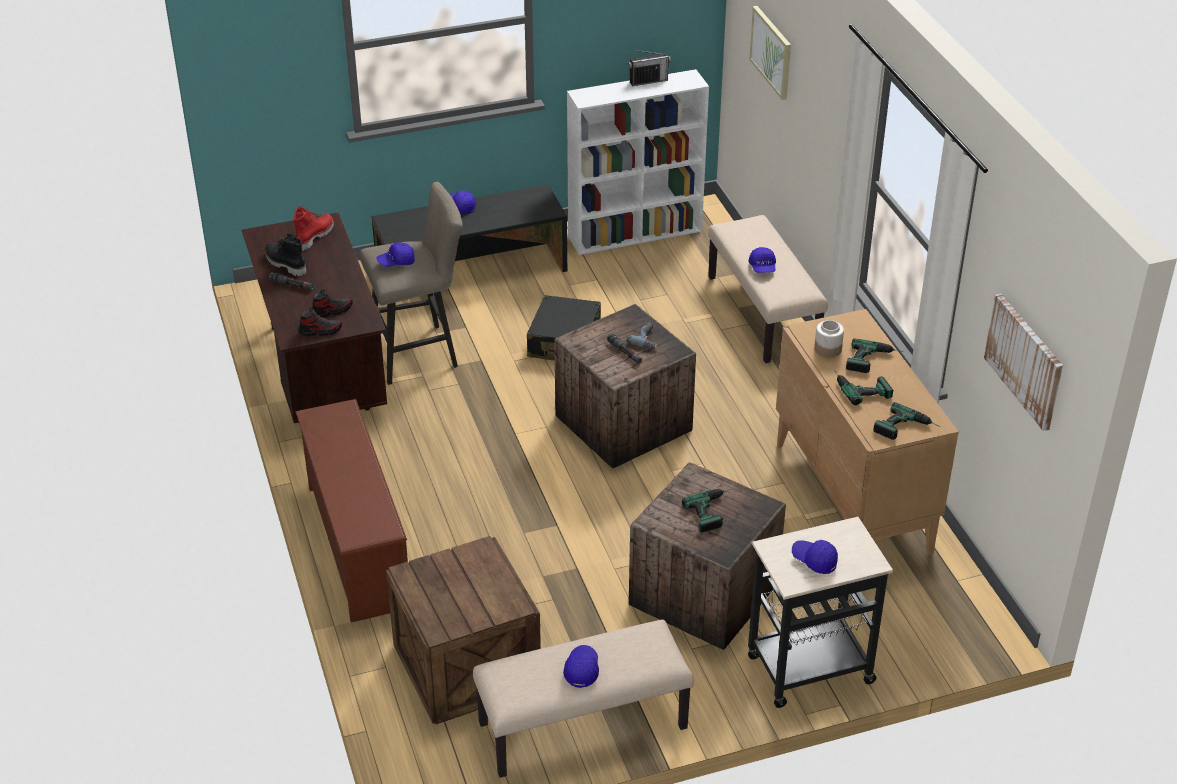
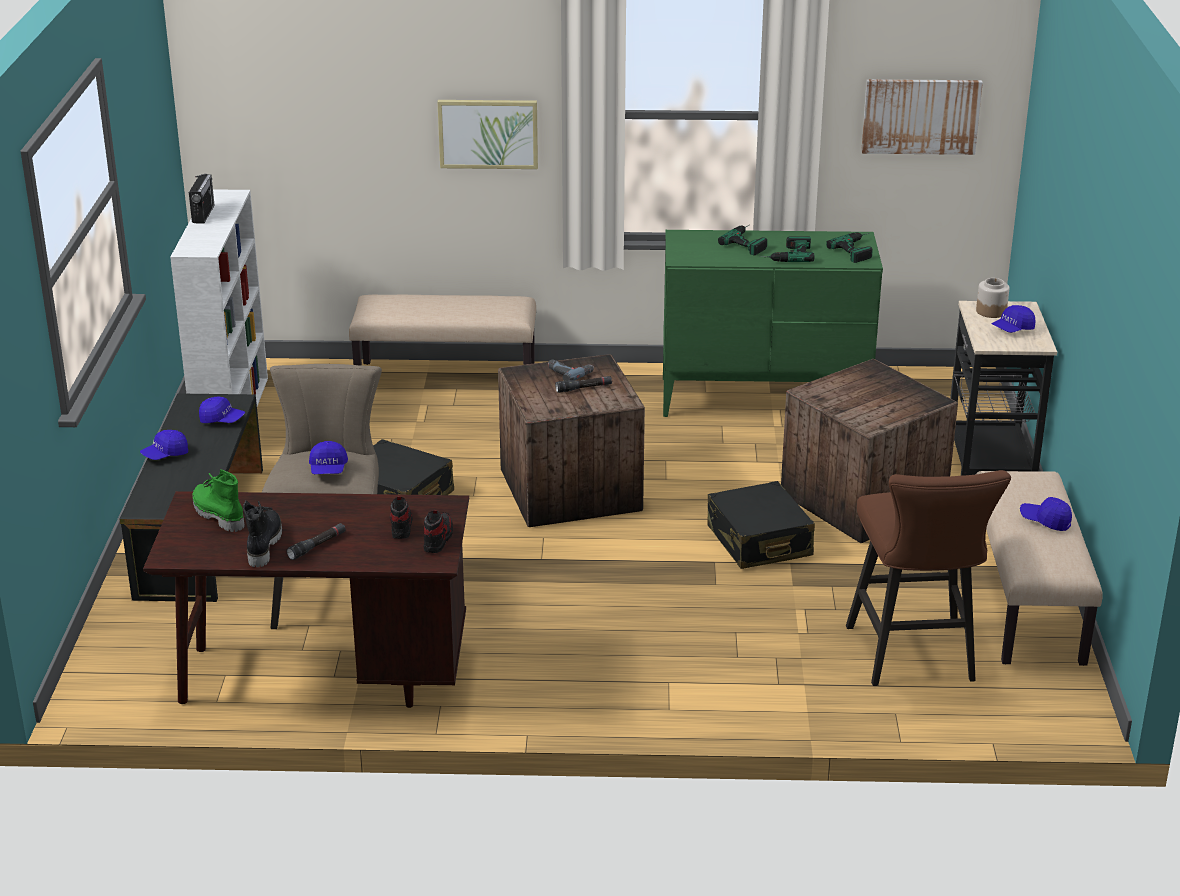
camera: 70 degrees left, 10 degrees down
black boot [265,233,306,276] -> black boot turned 120 degrees clockwise [243,500,282,567]
red boot [293,205,334,251] -> green boot [193,469,244,532]
brown shoe rack [296,399,408,622] -> none
crate [386,536,541,724] -> brown stool [846,470,1011,686]
power drill [682,489,732,533] -> none
blue cap [748,247,776,273] -> blue cap moved to [199,396,245,423]
picture [749,6,791,100] -> picture moved to [437,100,538,169]
brown cabinet [776,309,959,556] -> green cabinet [663,230,883,417]
jar [814,320,844,357] -> jar moved to [976,278,1009,318]
none -> black suitcase [707,481,815,569]

